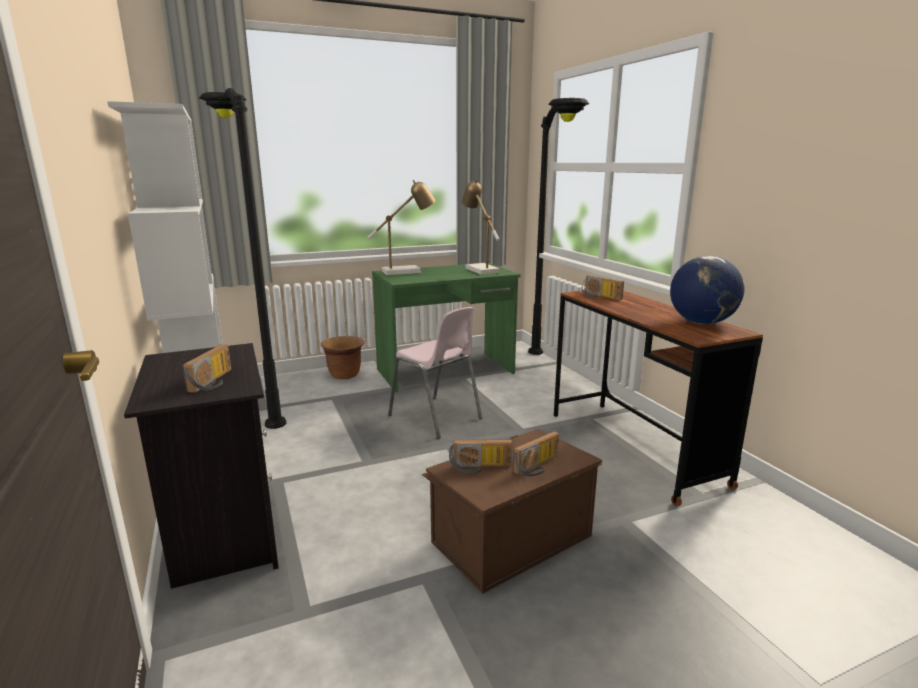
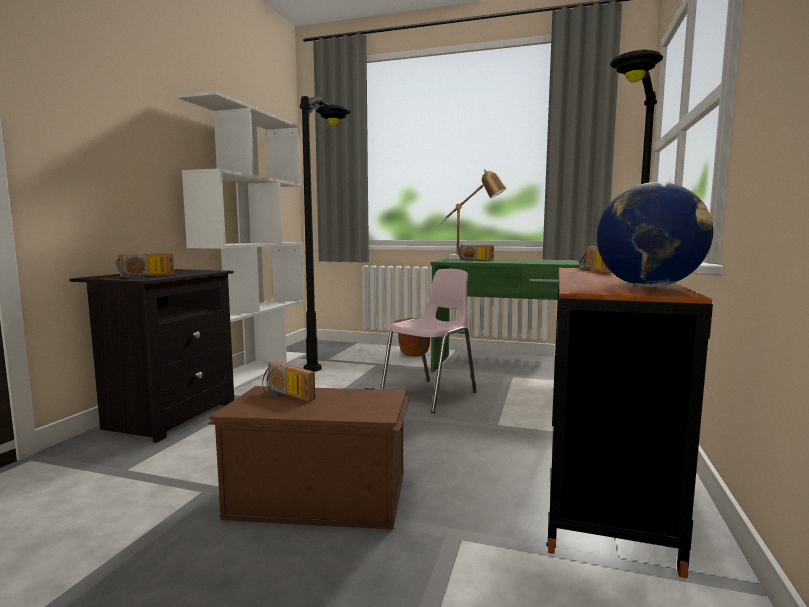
camera: 40 degrees right, 10 degrees down
pink chair [388,307,482,438] -> pink chair turned 135 degrees counterclockwise [380,269,477,413]
table lamp [462,179,500,274] -> none
radio [513,431,559,476] -> radio moved to [458,245,494,261]

